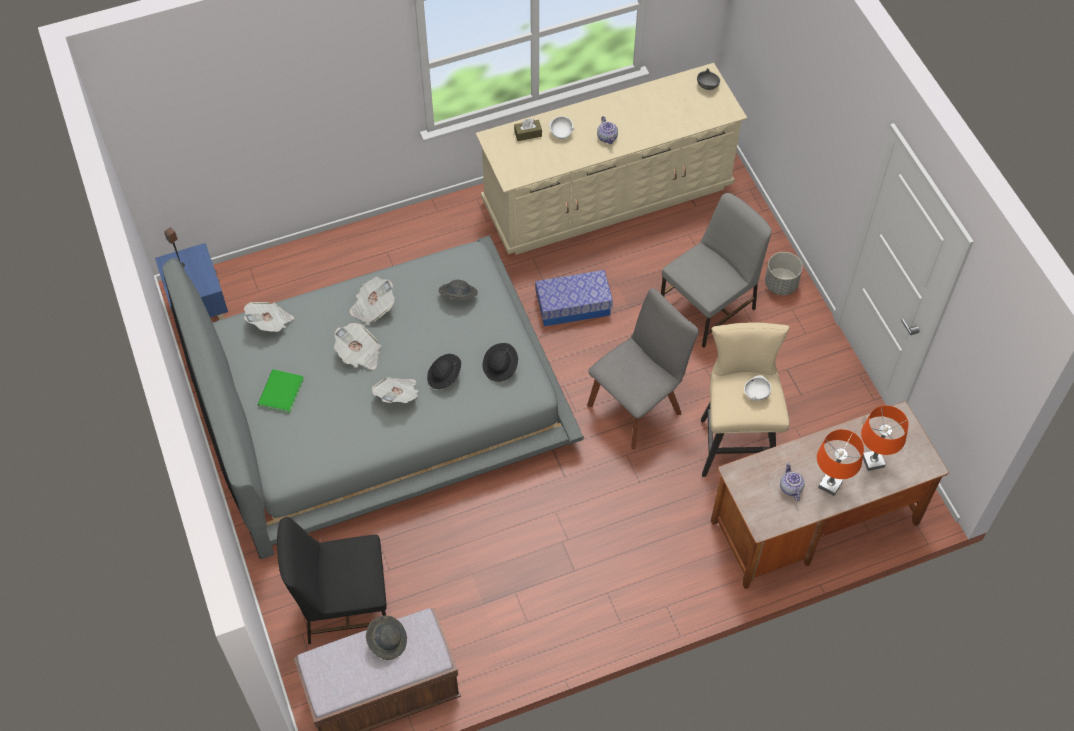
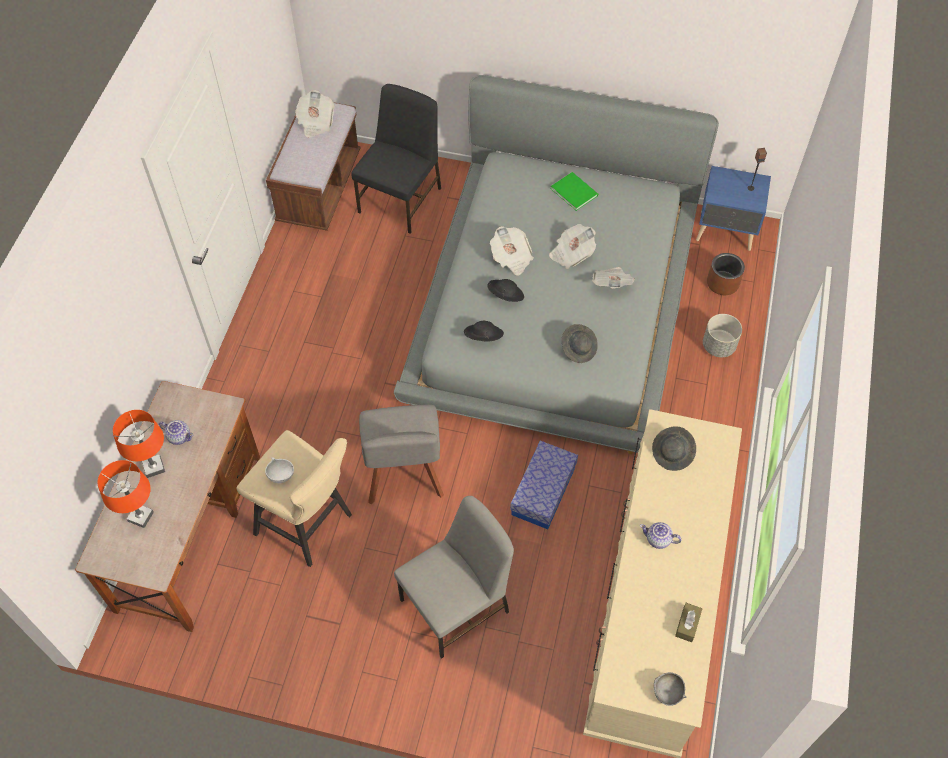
camera: 125 degrees right, 0 degrees up
newspaper [244,302,294,332] -> newspaper moved to [295,90,335,138]
grey hat [366,615,407,660] -> grey hat moved to [652,426,696,471]
brown tissue box [514,118,542,141] -> brown tissue box moved to [675,603,702,642]
white bowl [549,116,575,139] -> none
grey chair [661,193,772,348] -> grey chair turned 120 degrees counterclockwise [394,496,514,659]
grey planter [765,252,802,295] -> grey planter moved to [703,314,742,357]
none -> brown planter [707,253,745,295]

